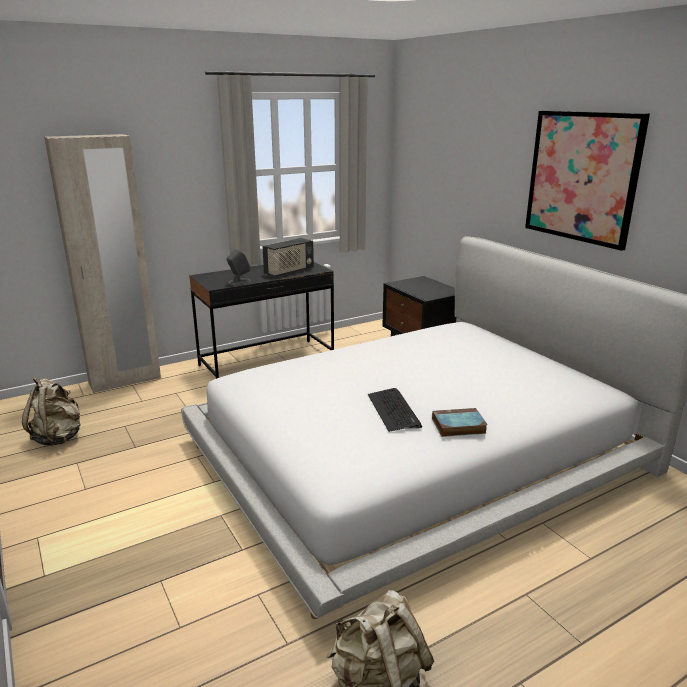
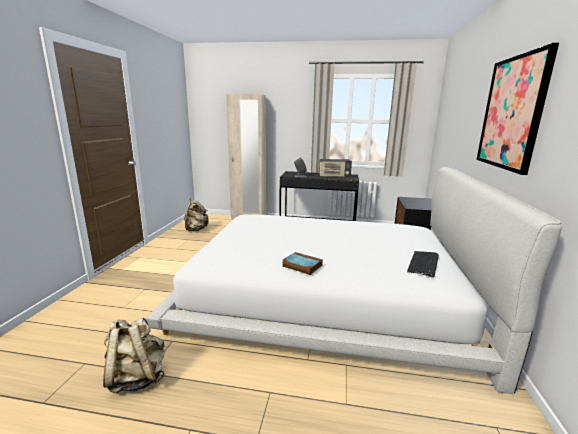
camera: 40 degrees right, 5 degrees down
keyboard [368,388,422,432] -> keyboard moved to [407,251,439,278]

